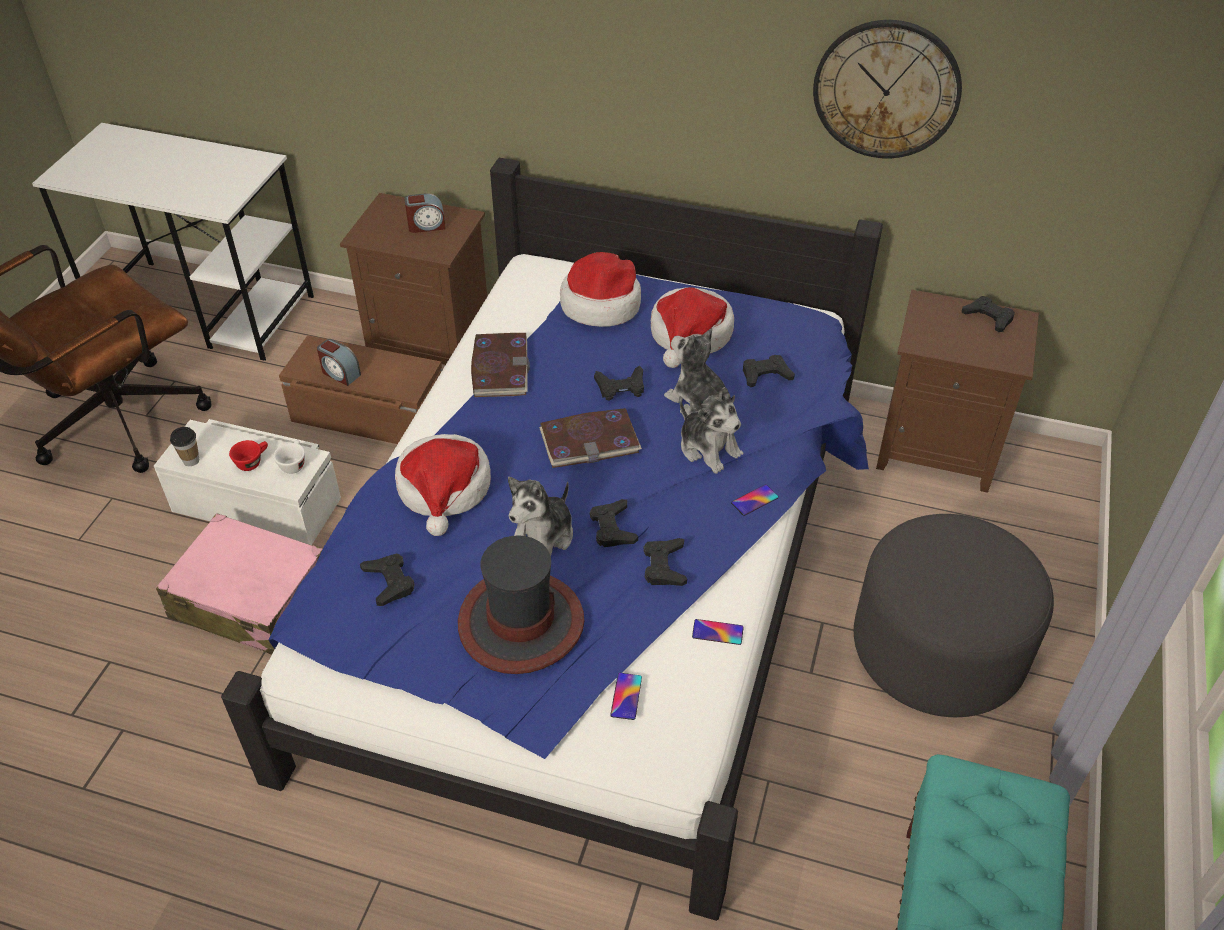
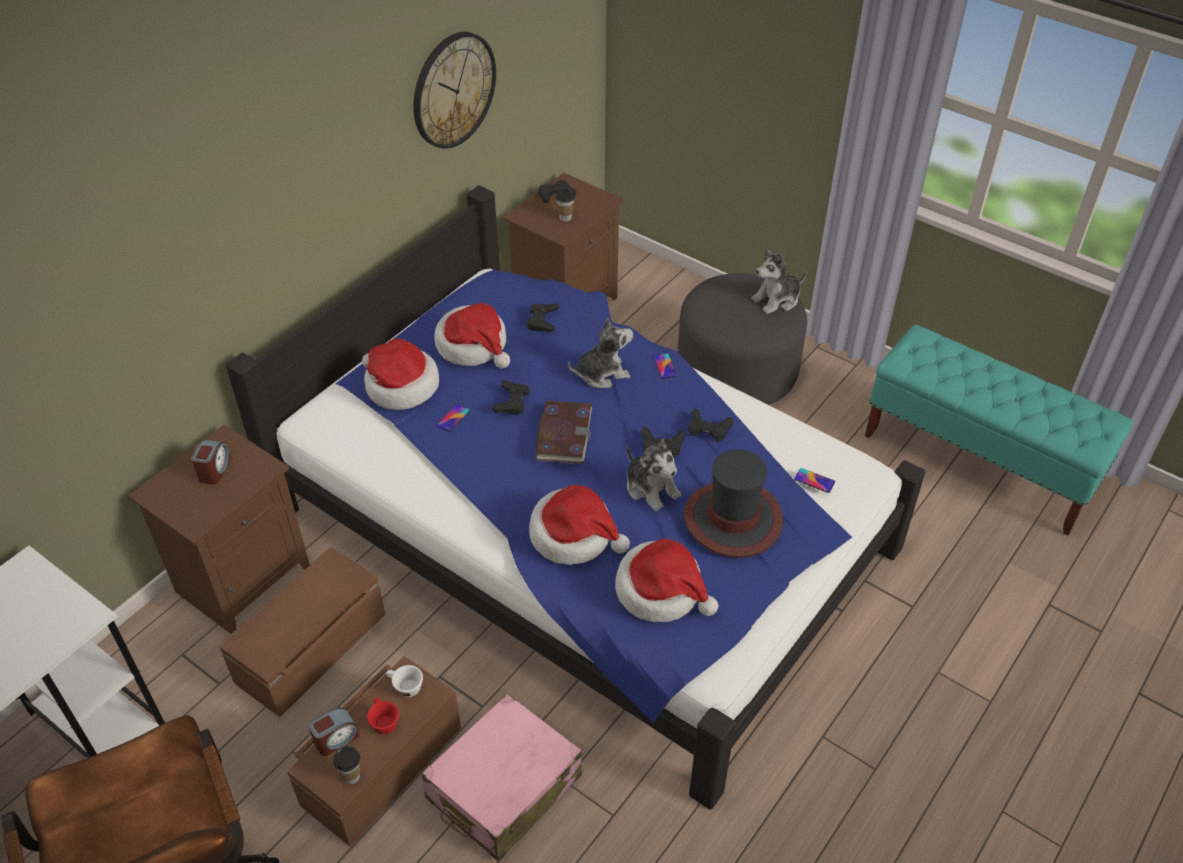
camera: 70 degrees left, 0 degrees up
white storage box [154,419,341,545] -> brown storage box [287,656,461,847]
alarm clock [317,339,361,386] -> alarm clock moved to [308,707,360,756]
black game controller [360,553,415,606] -> hat [615,539,719,622]
book [471,333,530,397] -> none
plush toy [664,328,735,415] -> plush toy moved to [752,248,807,314]
phone [692,619,744,645] -> phone moved to [437,404,470,432]
none -> cup [556,189,575,222]

